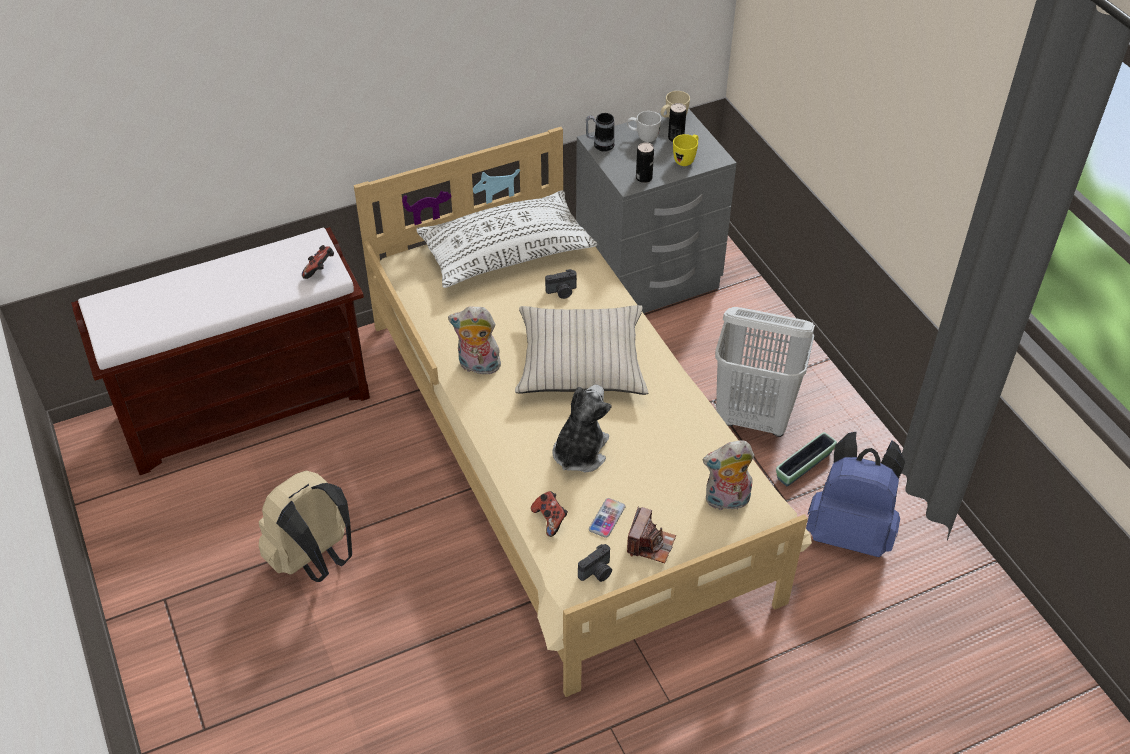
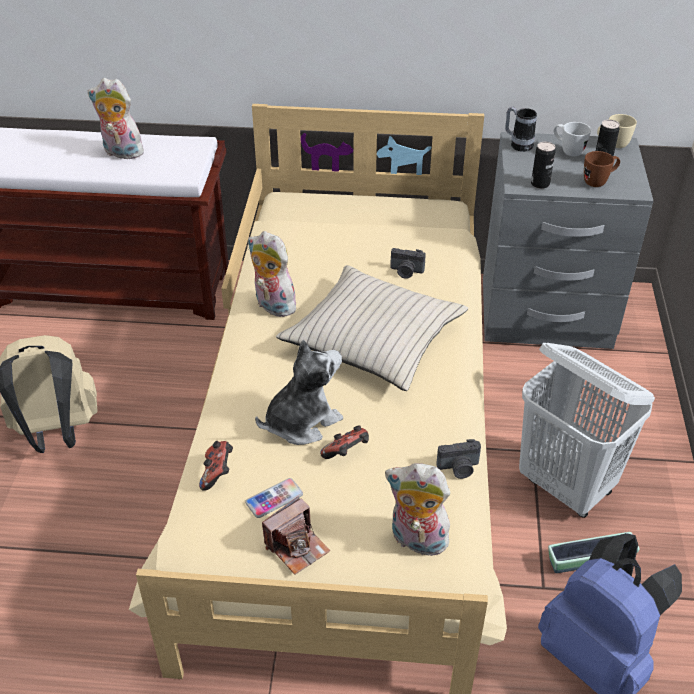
camera: 30 degrees right, 5 degrees down
game controller [302,245,334,279] -> game controller moved to [320,425,369,459]
white pillow [416,190,597,288] -> none
camera [578,544,612,582] -> camera moved to [436,439,481,479]
yellow mug [673,134,699,166] -> brown mug [584,151,620,187]
none -> plush toy [88,78,147,159]

